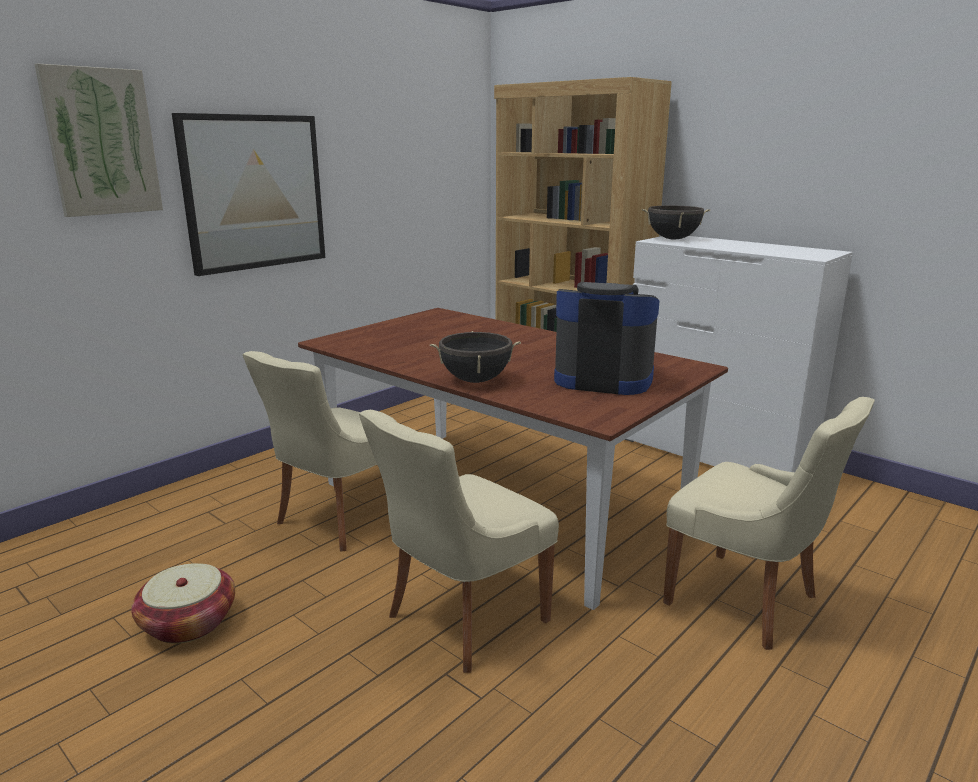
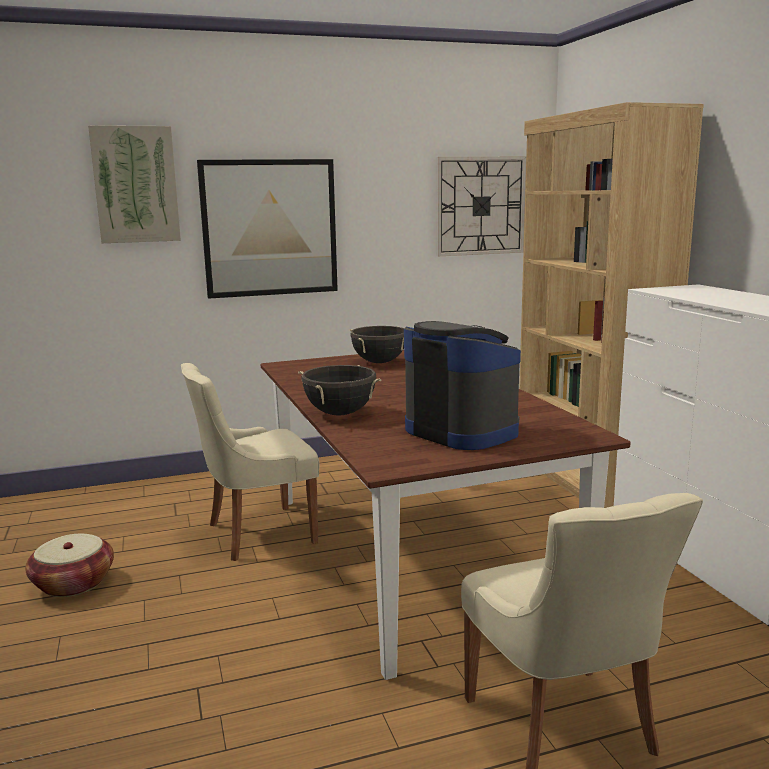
camera: 30 degrees right, 5 degrees down
beige chair [359,410,559,673] -> none
black cooking pot [642,206,710,240] -> black cooking pot moved to [350,326,404,363]
none -> wall clock [437,157,526,256]

